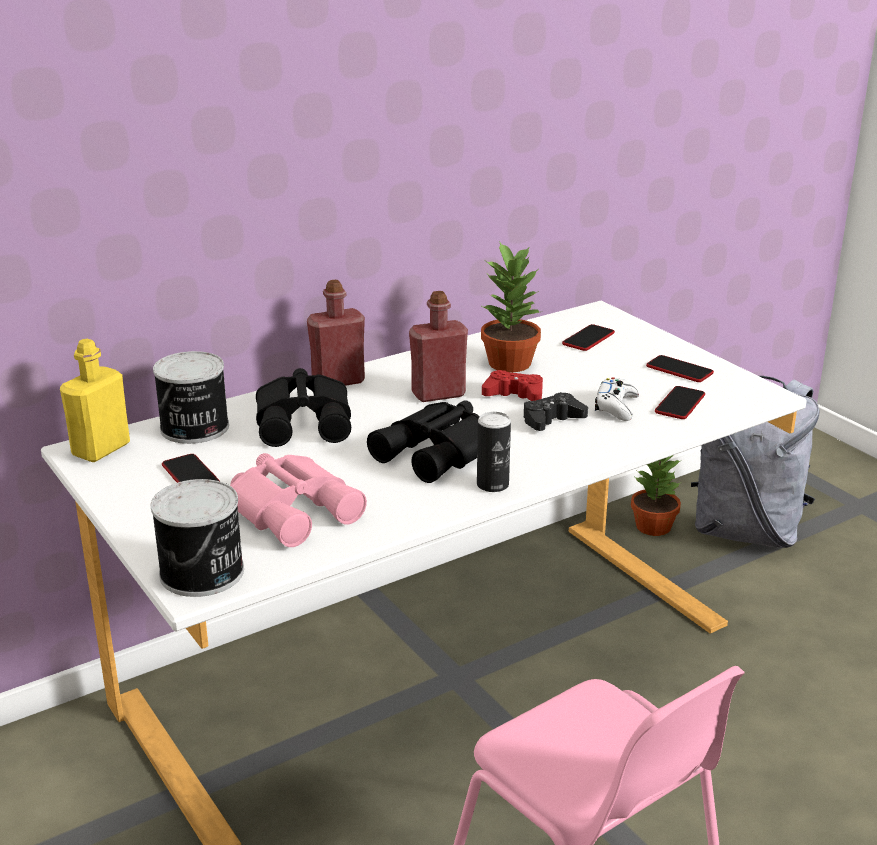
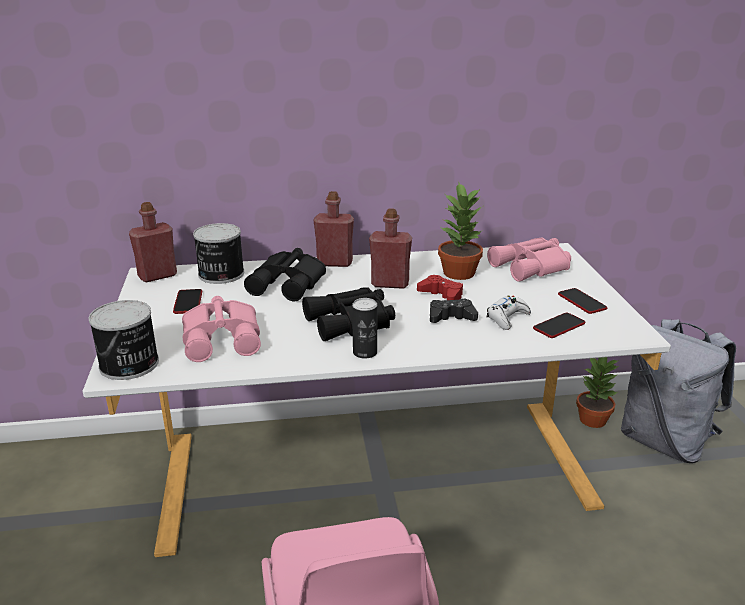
camera: 25 degrees right, 0 degrees up
yellow bottle [60,339,130,462] -> red bottle [129,202,177,282]
phone [562,324,615,351] -> pink binoculars [487,238,571,281]

